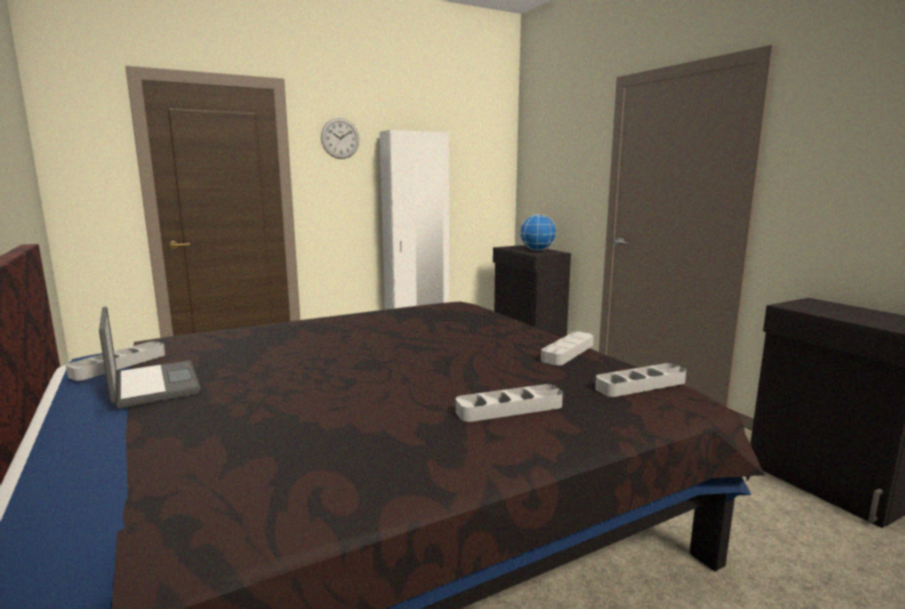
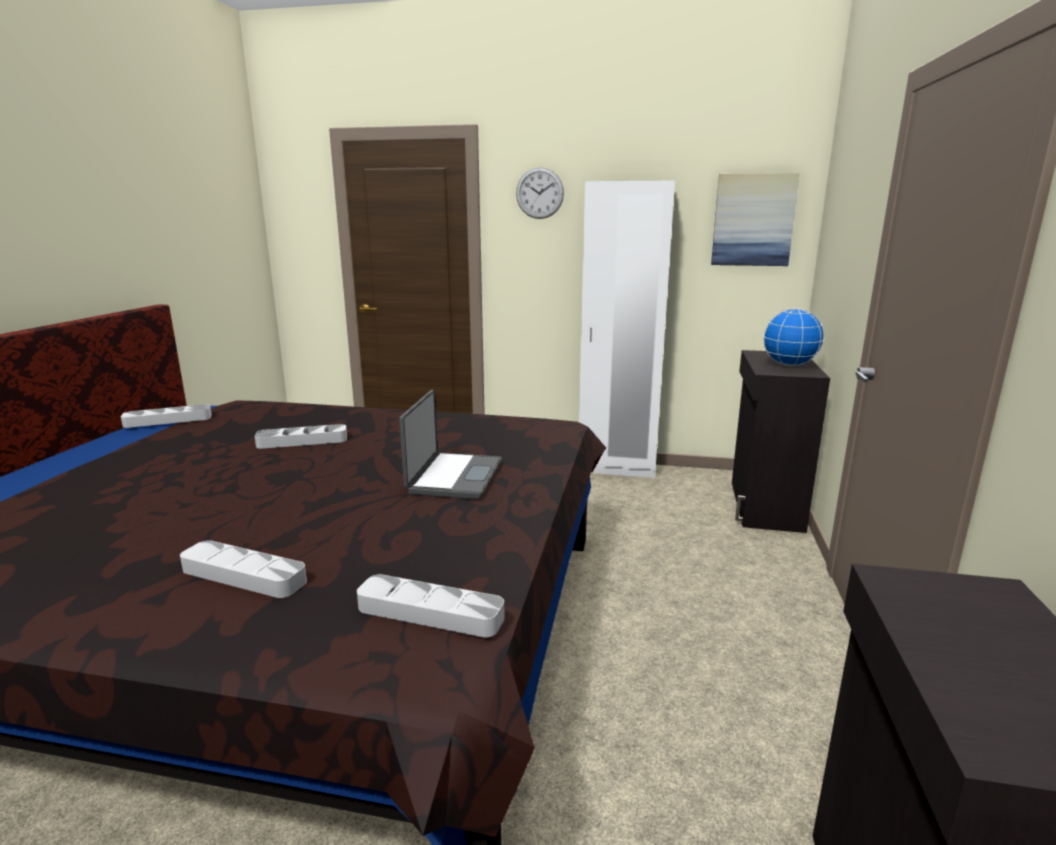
camera: 40 degrees right, 5 degrees up
laptop [99,307,201,408] -> laptop moved to [399,390,502,499]
grey tray [541,332,594,365] -> grey tray moved to [255,424,347,449]
none -> picture [711,173,800,266]

